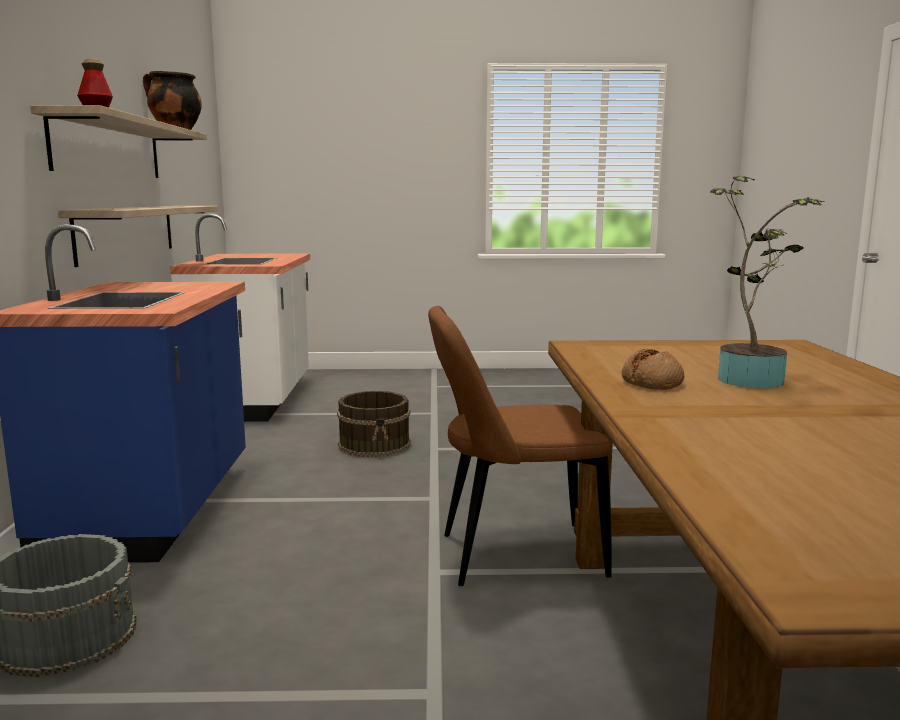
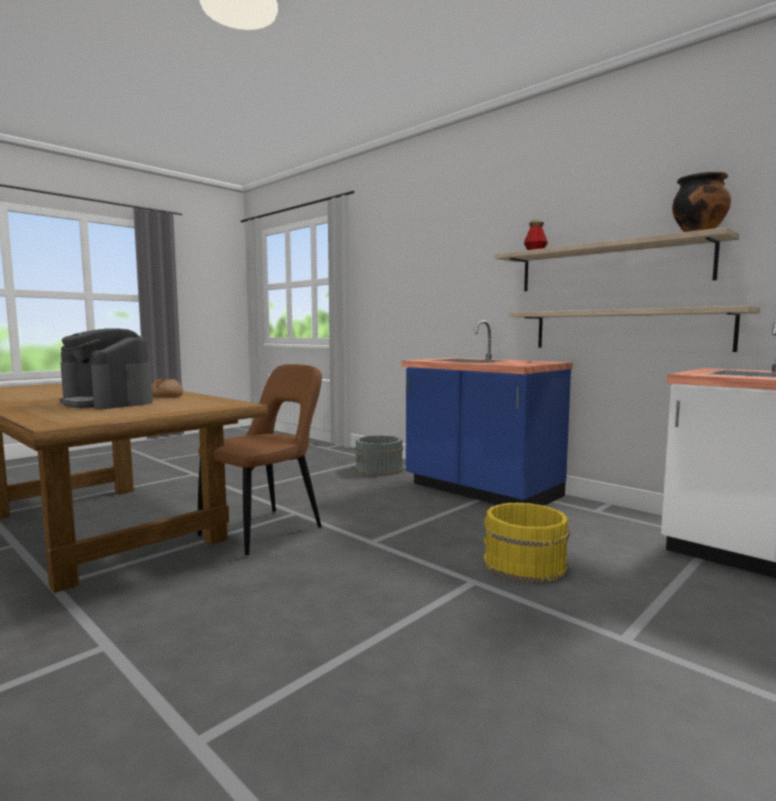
camera: 135 degrees right, 5 degrees down
brown bucket [337,391,411,457] -> yellow bucket [484,503,570,583]
potted plant [710,175,824,388] -> coffee machine [59,328,153,409]

